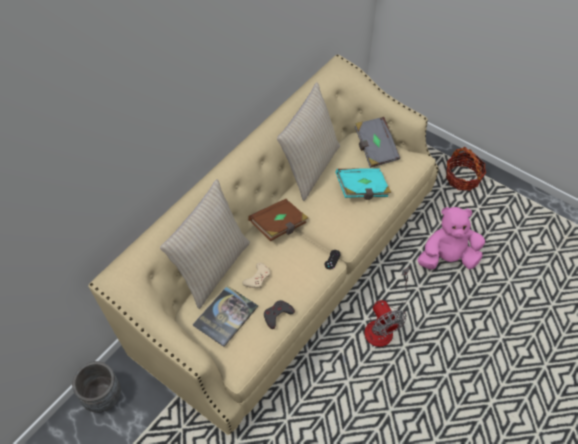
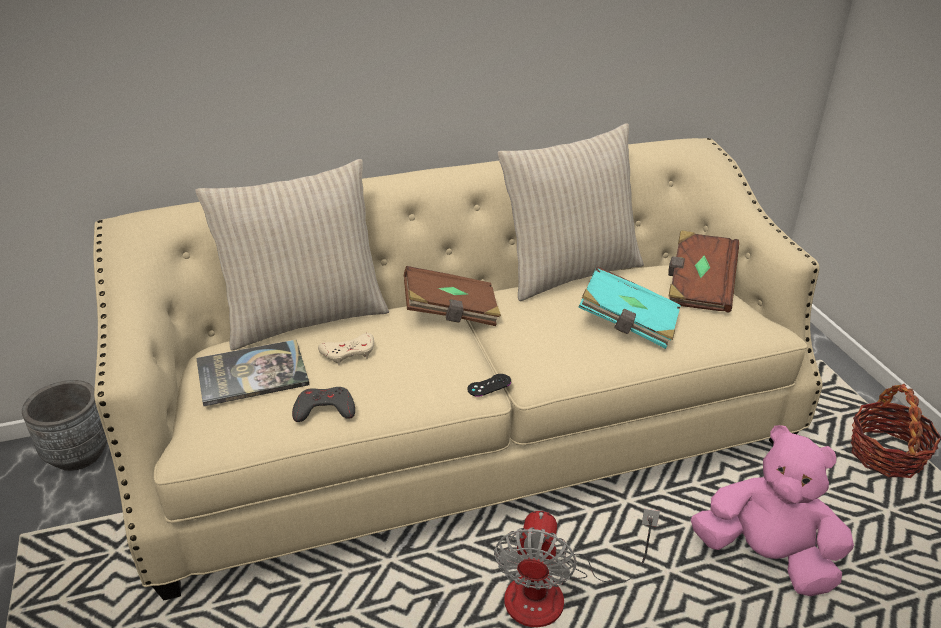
camera: 35 degrees right, 20 degrees down
grey book [355,117,400,168] -> brown book [668,230,739,313]

